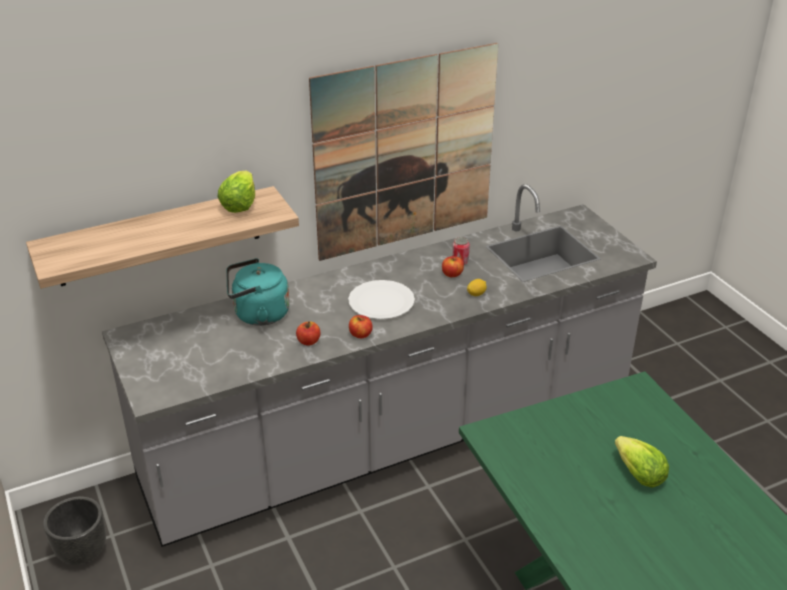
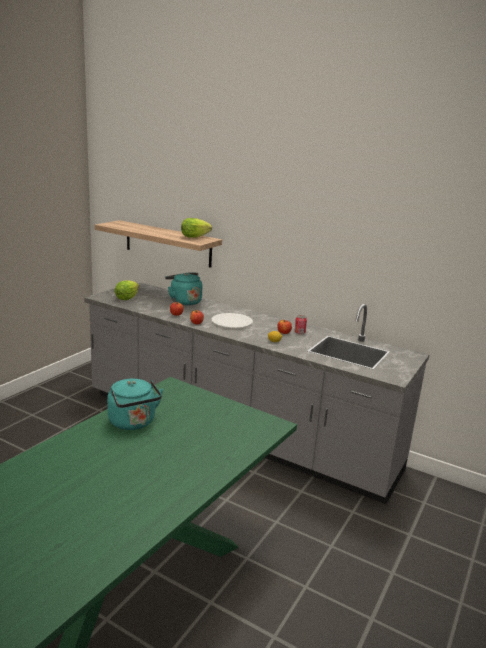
camera: 55 degrees right, 15 degrees down
black planter [43,497,106,565] -> none
picture [309,43,498,261] -> none
lettuce [615,436,669,488] -> lettuce moved to [114,280,139,300]
none -> turquoise kettle [107,379,163,430]

